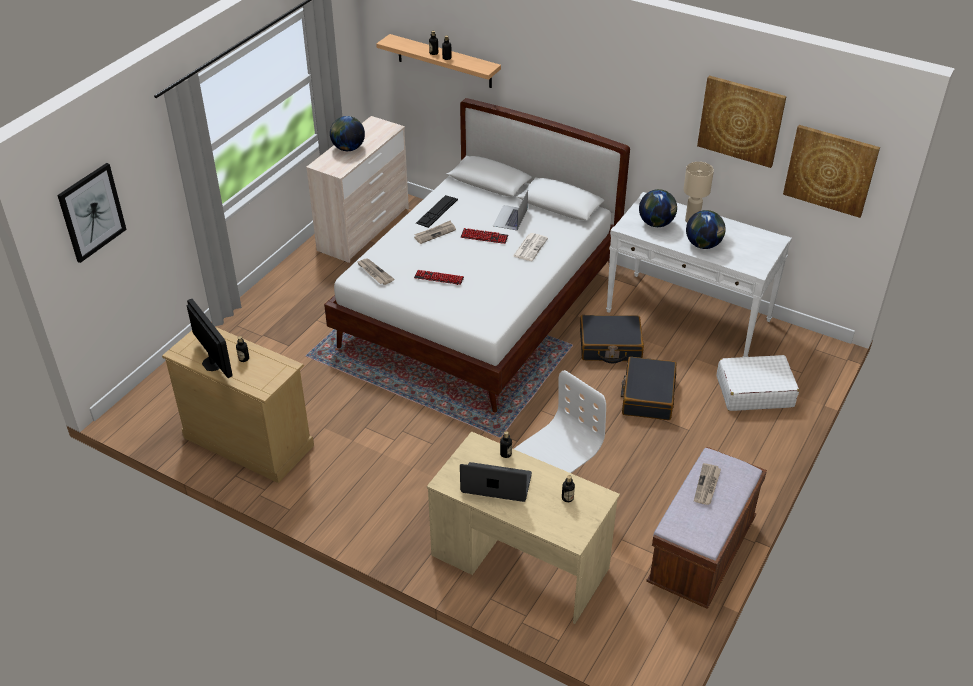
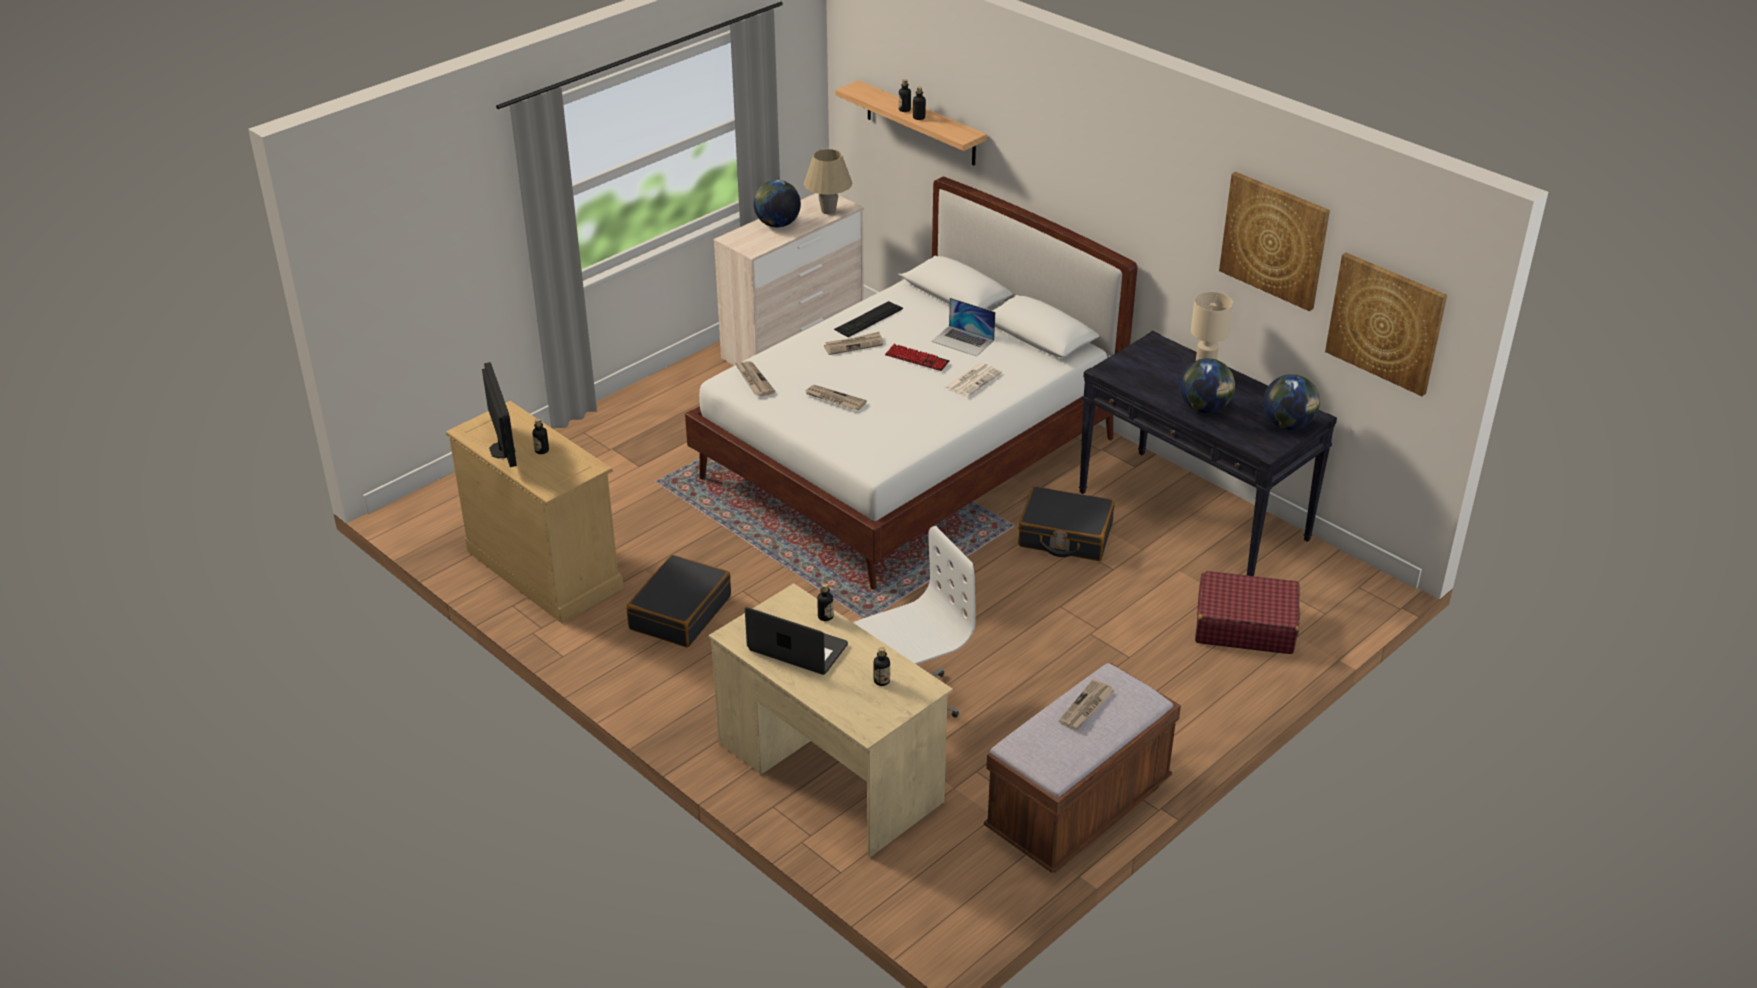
camera: 15 degrees right, 5 degrees down
picture [57,163,127,263] -> none
keyboard [414,270,464,285] -> newspaper [805,385,867,410]
laptop [493,190,528,231] -> laptop turned 90 degrees counterclockwise [931,298,995,356]
white console table [606,192,792,357] -> black console table [1079,331,1337,576]
black suitcase [621,357,676,420] -> black suitcase moved to [627,555,731,647]
globe [639,189,677,227] -> globe moved to [1263,374,1320,430]
white suitcase [716,355,799,411] -> red suitcase [1195,571,1300,654]
none -> beige table lamp [804,149,852,214]

